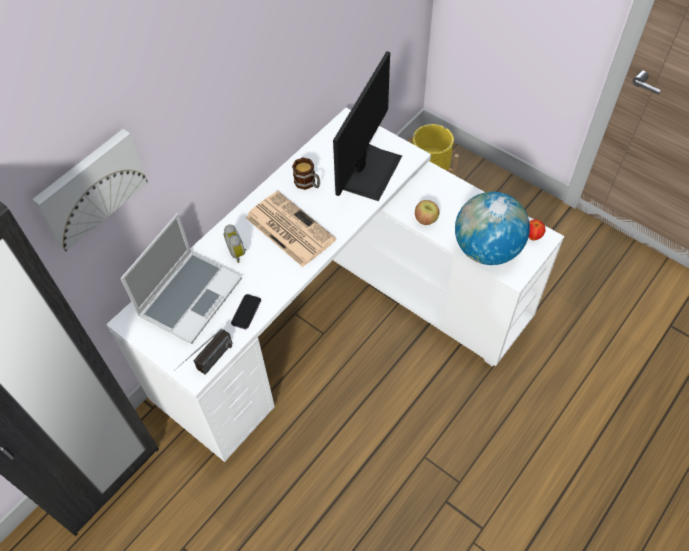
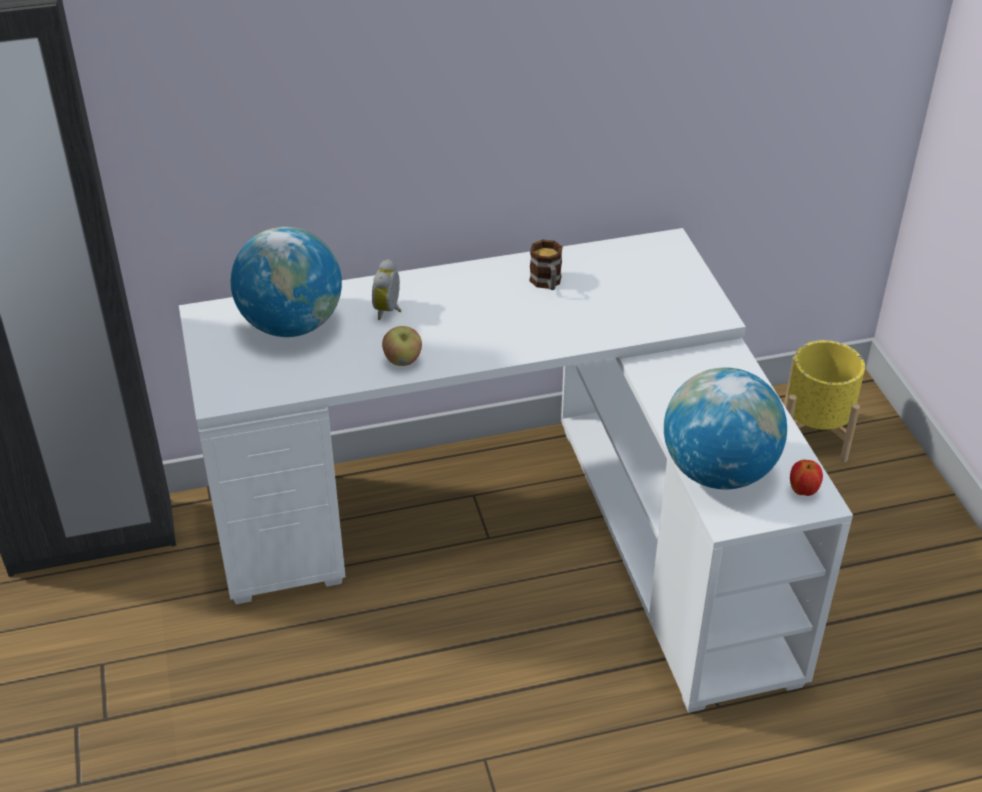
camera: 35 degrees right, 15 degrees down
picture [32,129,148,251] -> none
laptop [120,213,242,344] -> globe [231,227,342,337]
radio [174,329,232,375] -> none
phone [231,294,261,329] -> none
newspaper [246,191,336,267] -> none
monitor [333,51,402,201] -> none
apple [415,200,439,225] -> apple moved to [382,326,422,366]

